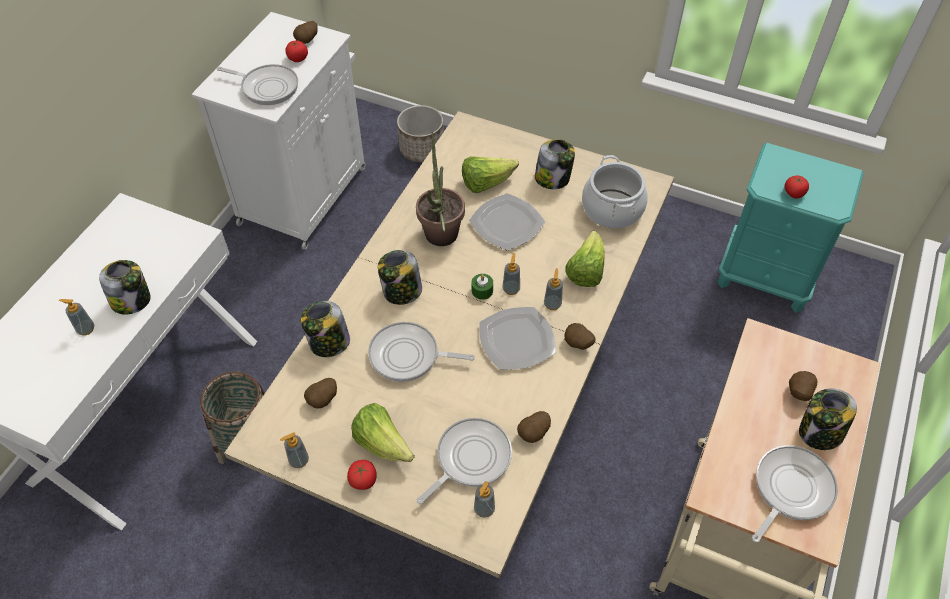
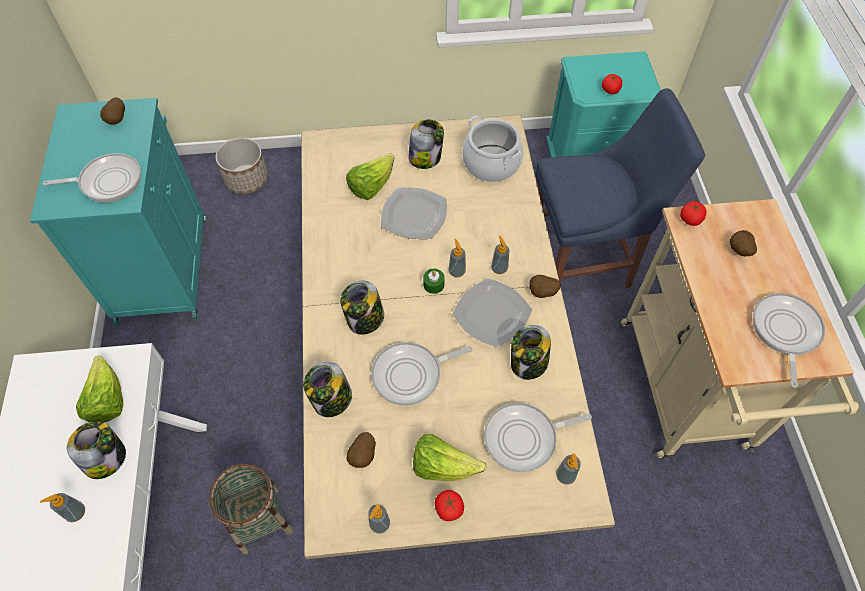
camera: 30 degrees left, 5 degrees up
white cabinet [192,12,366,250] -> turquoise cabinet [30,98,205,326]
tomato [286,41,308,62] -> tomato moved to [680,201,706,226]
potted plant [416,132,465,246] -> none
frying pan [416,418,512,504] -> frying pan turned 120 degrees counterclockwise [484,403,592,472]
potato [517,411,551,443] -> none
lettuce [566,231,605,287] -> lettuce moved to [76,356,123,422]
jar [799,389,857,450] -> jar moved to [511,325,551,380]
none -> blue chair [536,88,705,288]

